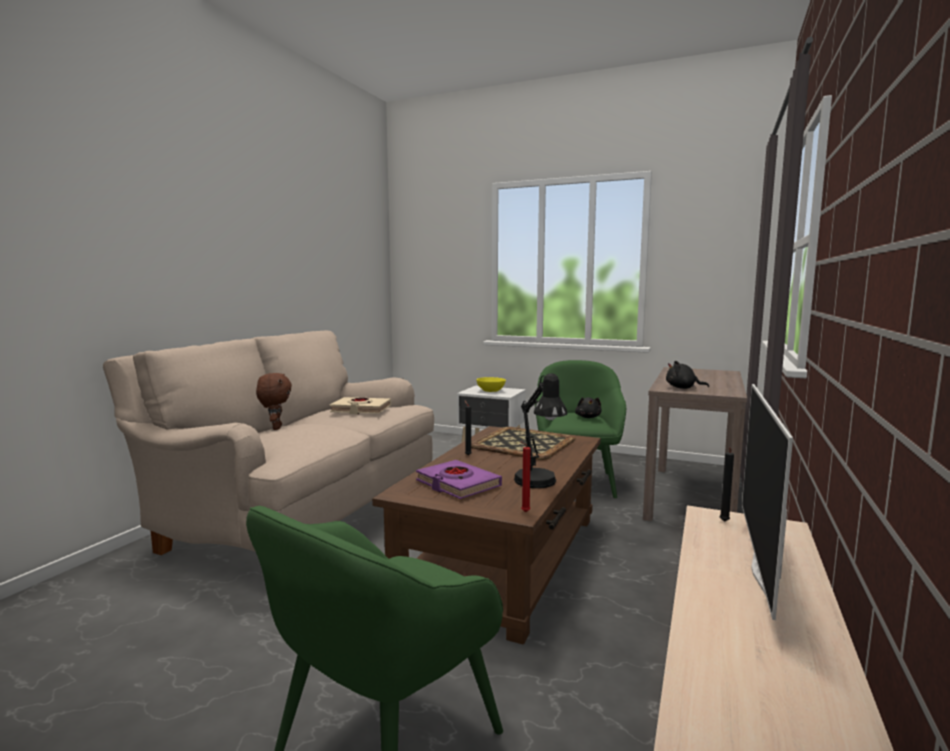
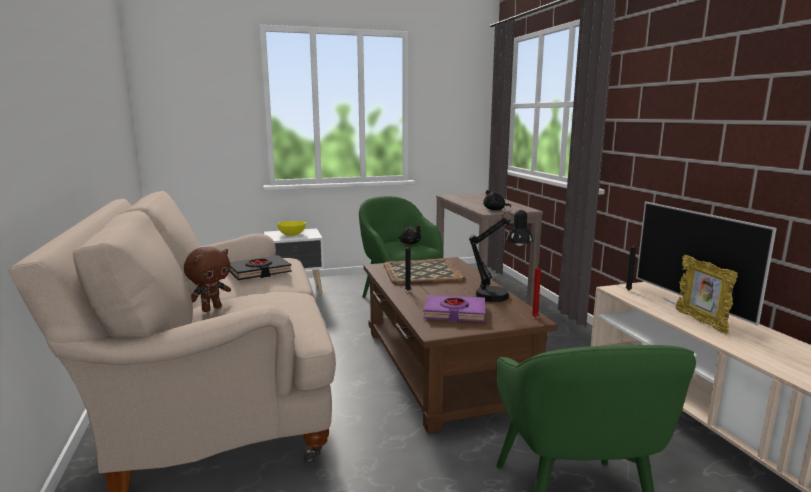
camera: 40 degrees left, 5 degrees up
brown plush toy [256,373,292,430] -> brown plush toy turned 90 degrees clockwise [184,246,231,312]
beige book [330,397,391,414] -> black book [229,255,292,280]
none -> picture frame [676,255,738,334]

